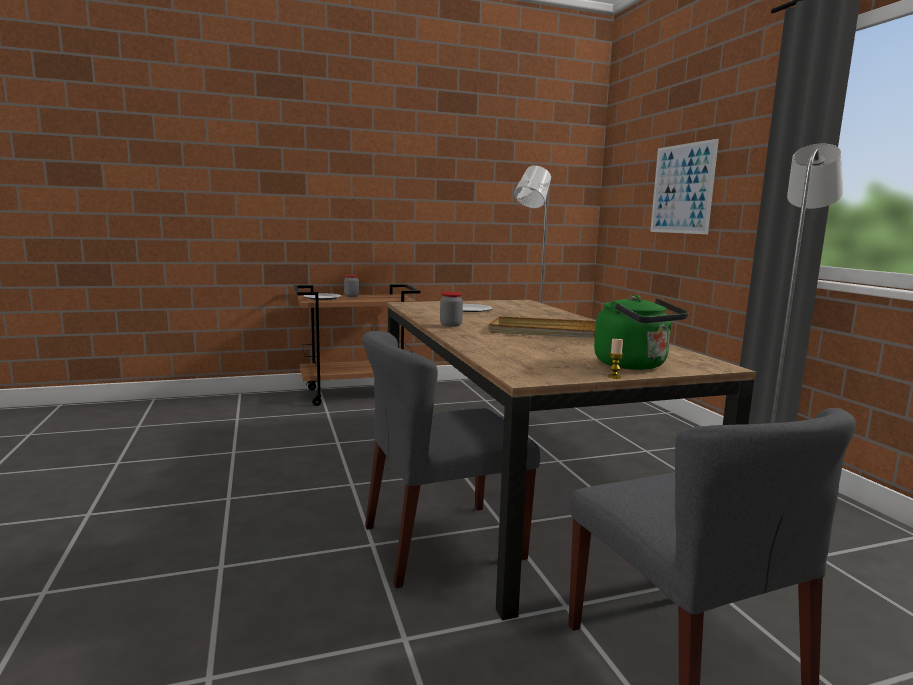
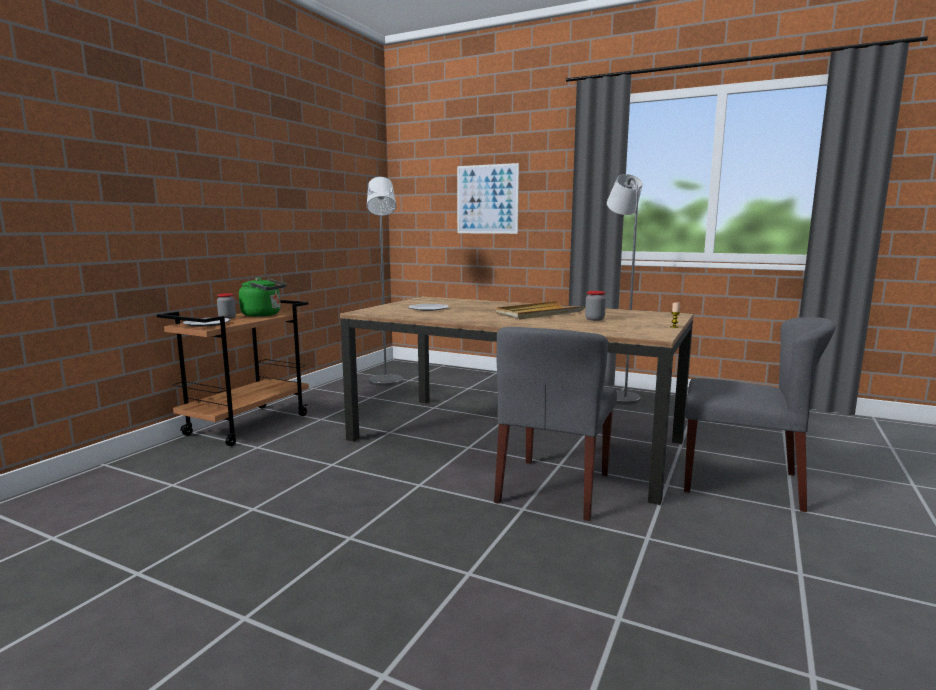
camera: 45 degrees left, 0 degrees up
jar [440,292,463,327] -> jar moved to [585,291,606,321]
green kettle [594,295,688,370] -> green kettle moved to [239,278,287,317]

